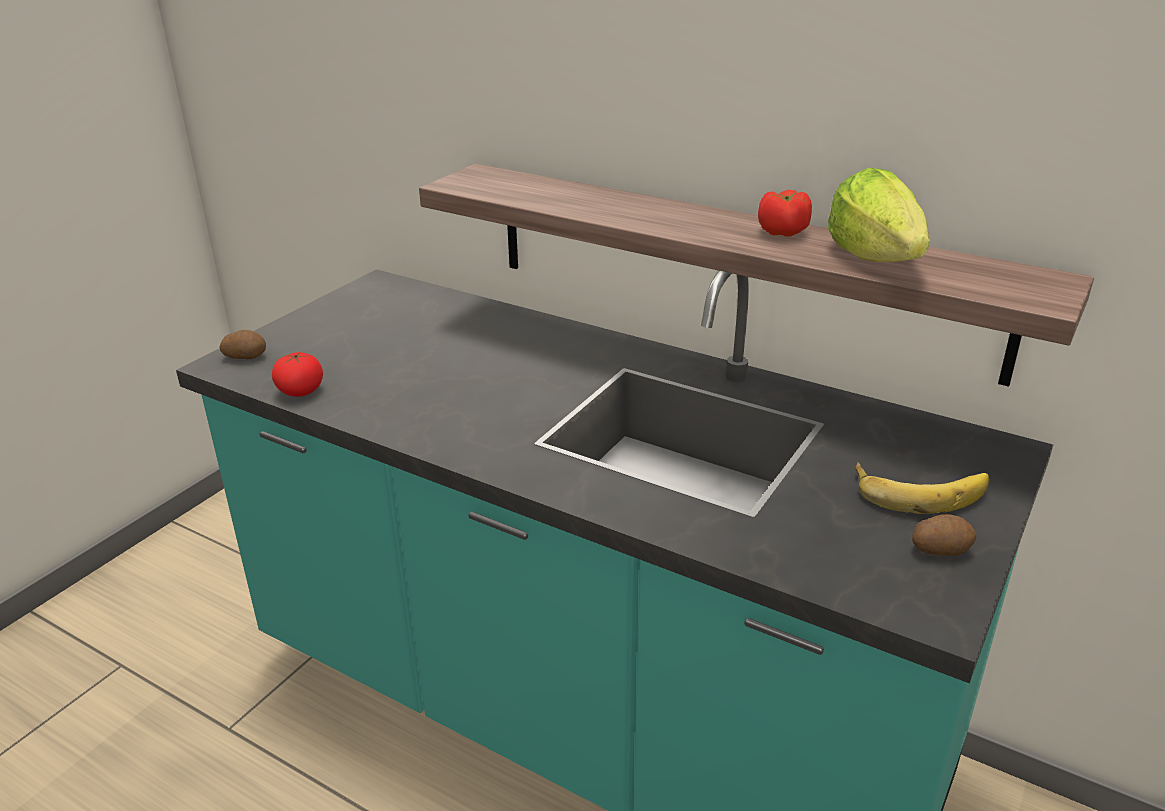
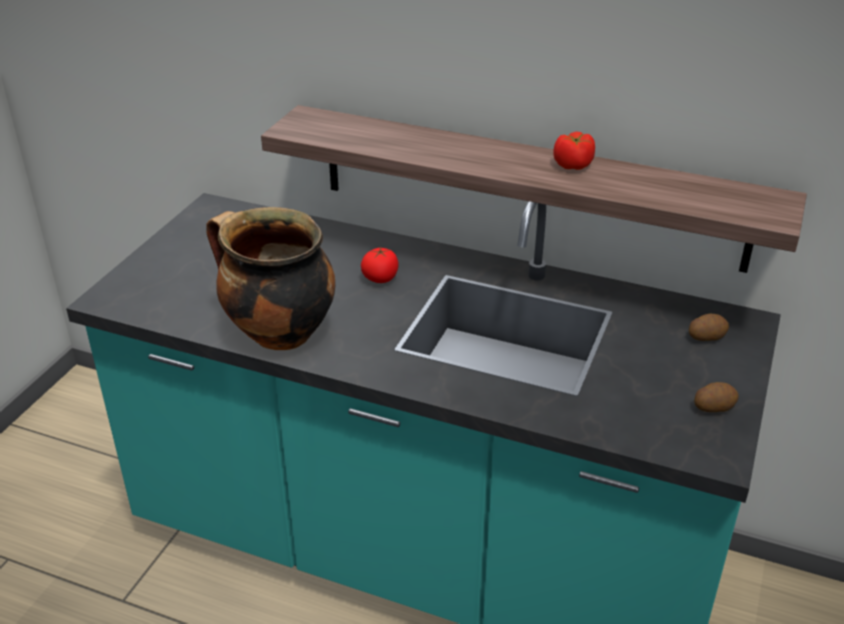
camera: 10 degrees left, 5 degrees up
potato [220,330,266,359] -> potato moved to [689,314,729,341]
tomato [272,351,323,397] -> tomato moved to [361,247,399,283]
lettuce [828,168,930,262] -> none
banana [855,462,989,514] -> none
none -> cooking pot [206,207,335,350]

